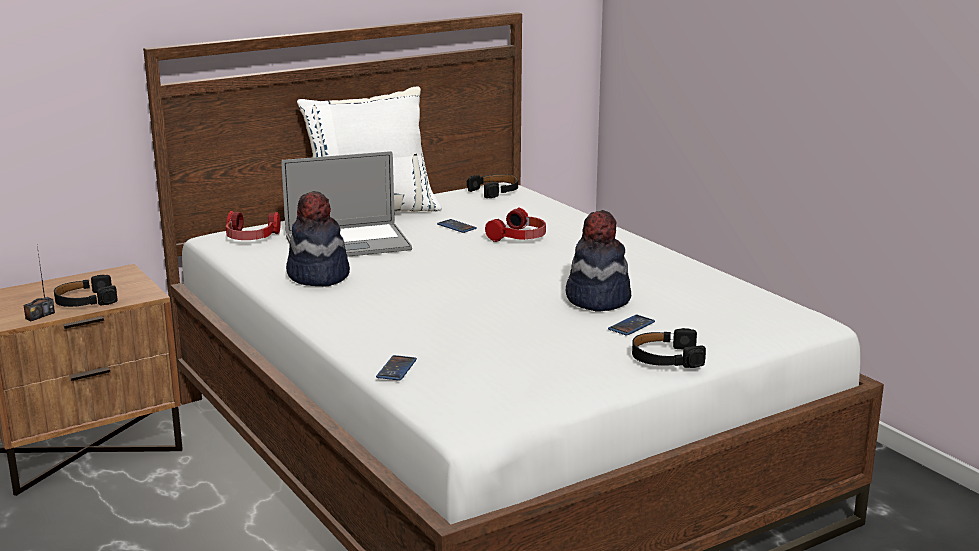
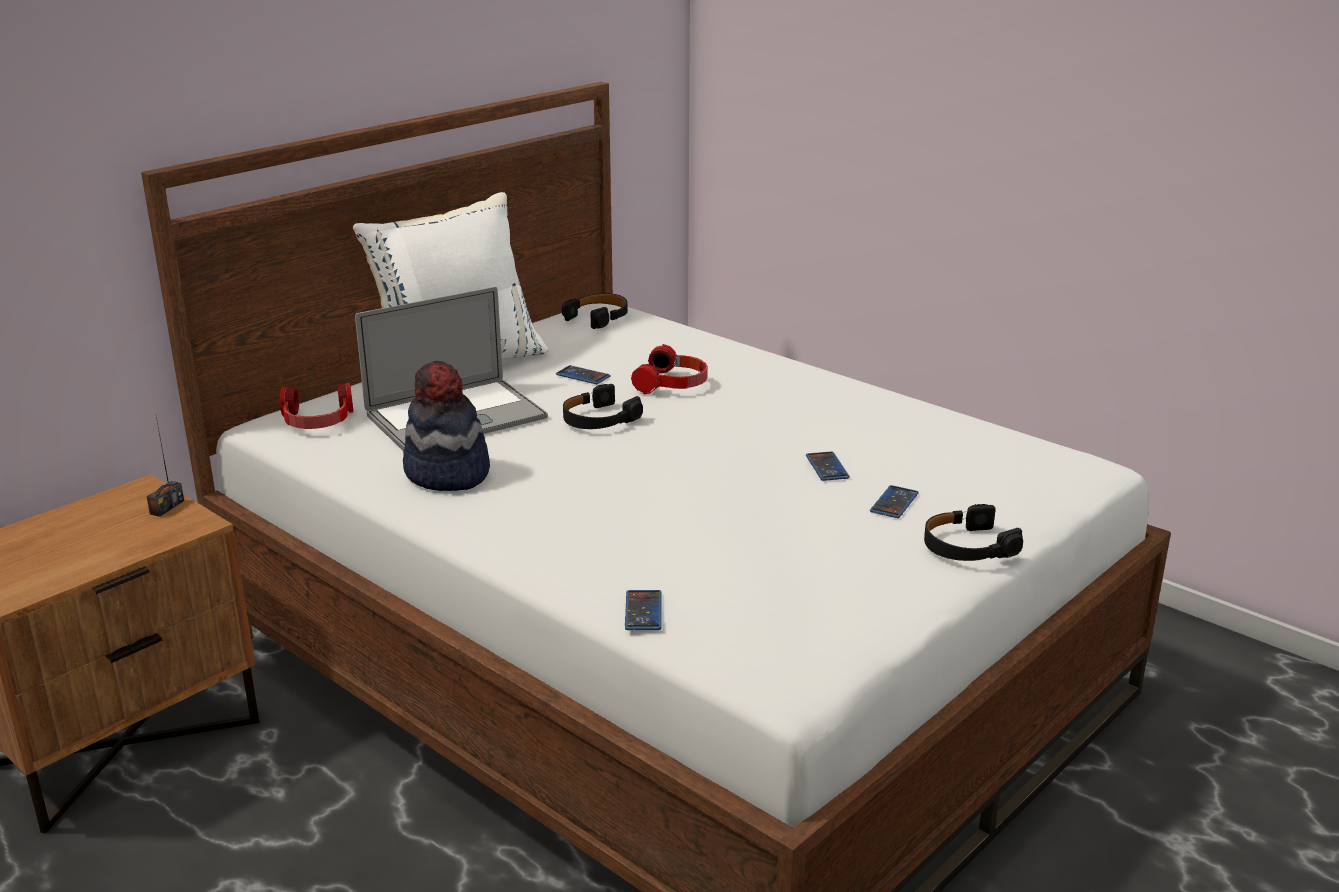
camera: 15 degrees left, 5 degrees up
radio [23,246,55,321] -> radio moved to [146,417,184,517]
black headphones [54,275,118,307] -> black headphones moved to [563,384,643,429]
hat [566,210,631,312] -> phone [806,451,850,481]

